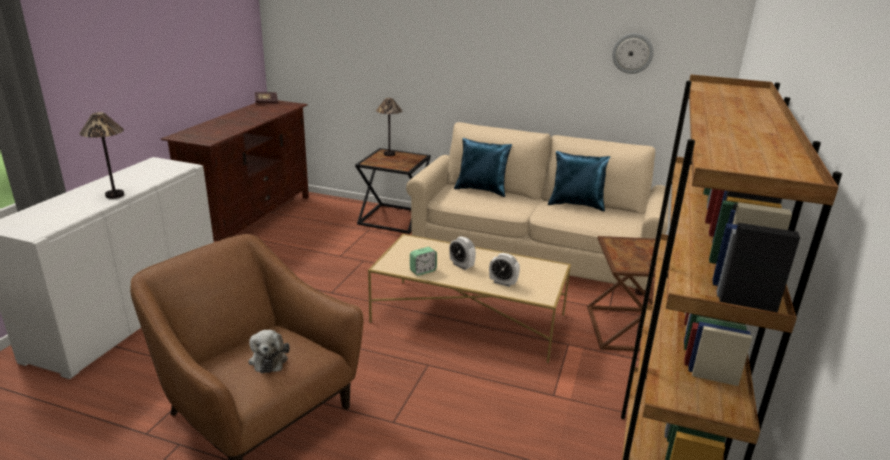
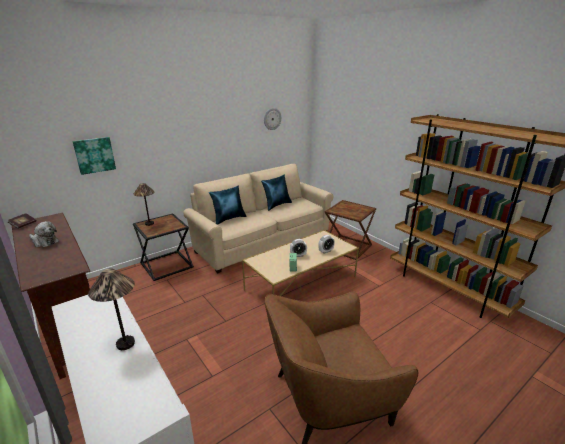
camera: 55 degrees left, 0 degrees up
plush toy [248,330,290,373] -> plush toy moved to [29,221,59,247]
none -> picture [72,137,116,175]

